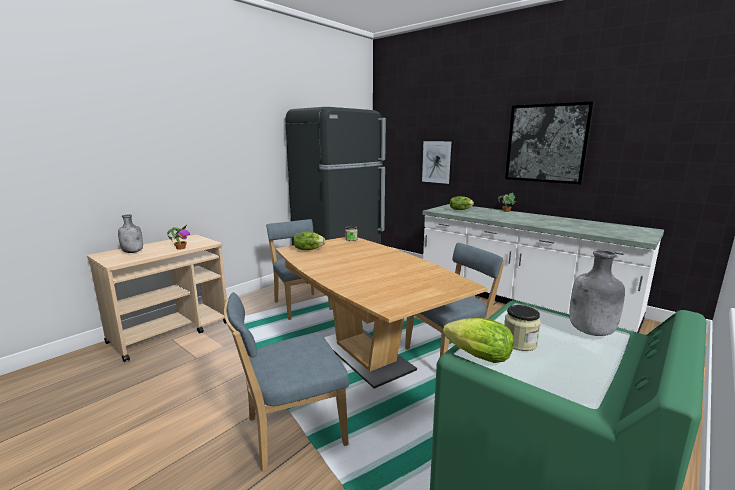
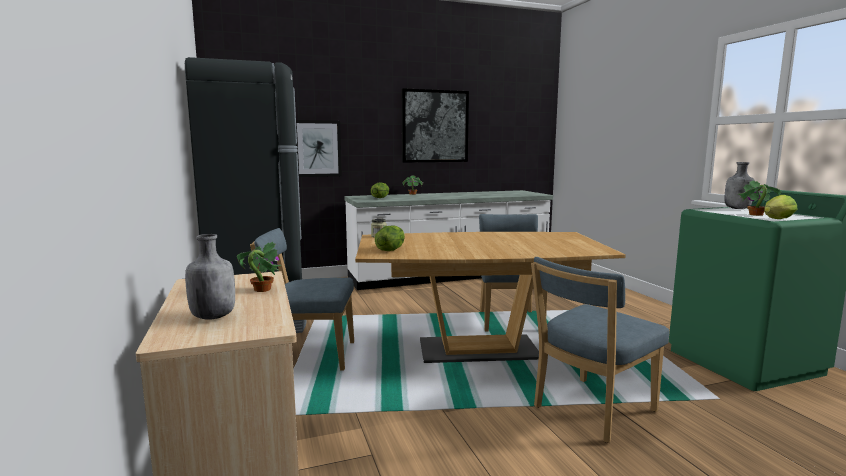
camera: 60 degrees left, 5 degrees down
blue chair [224,292,349,472] -> blue chair turned 45 degrees clockwise [531,257,669,443]
jar [504,305,541,351] -> potted plant [738,181,781,216]

